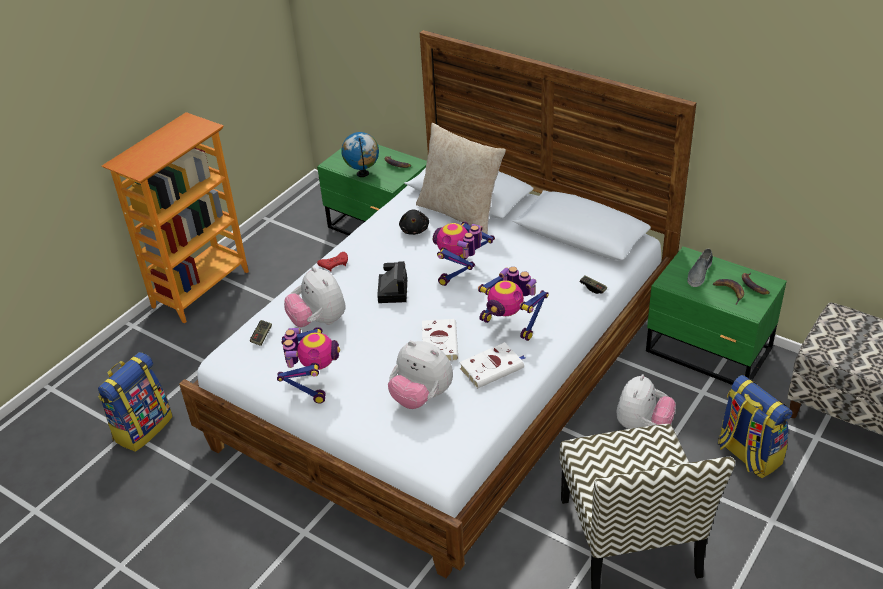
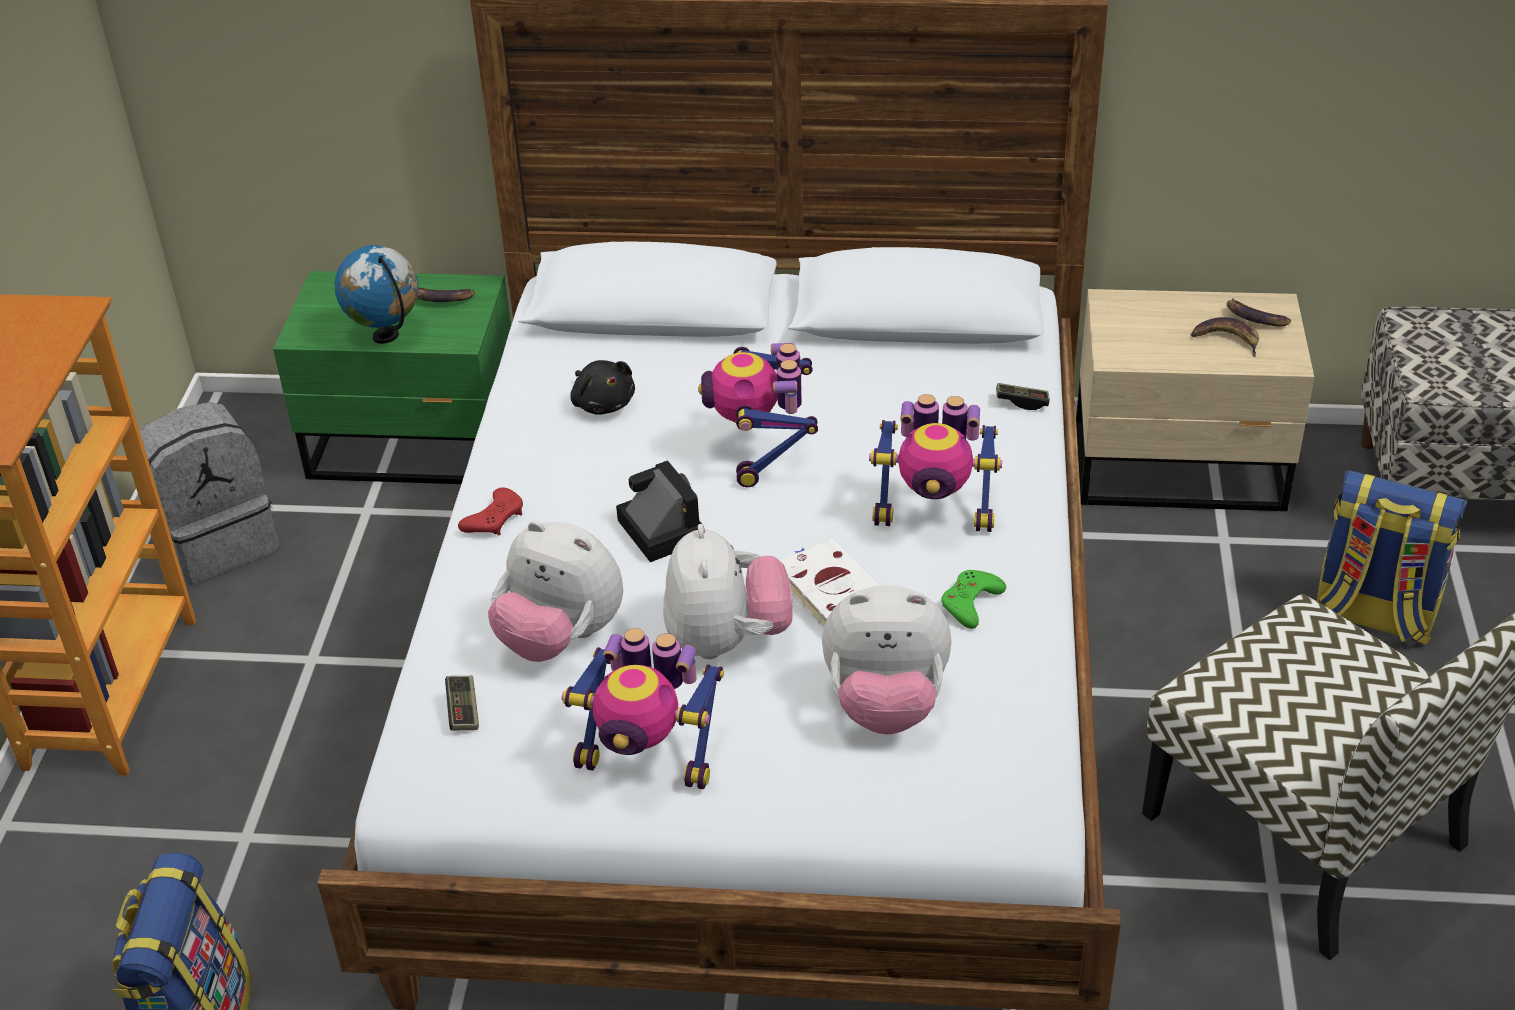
camera: 30 degrees left, 0 degrees up
toy robot [277,327,340,404] -> toy robot turned 135 degrees clockwise [562,628,724,789]
beige pillow [416,123,506,234] -> none
white book [459,342,525,389] -> green game controller [941,570,1006,629]
plush toy [616,374,676,429] -> plush toy moved to [663,524,793,659]
green nightstand [646,246,787,385] -> beige nightstand [1076,289,1314,511]
grey shoe [687,249,713,287] -> none
none -> grey backpack [140,402,279,584]

